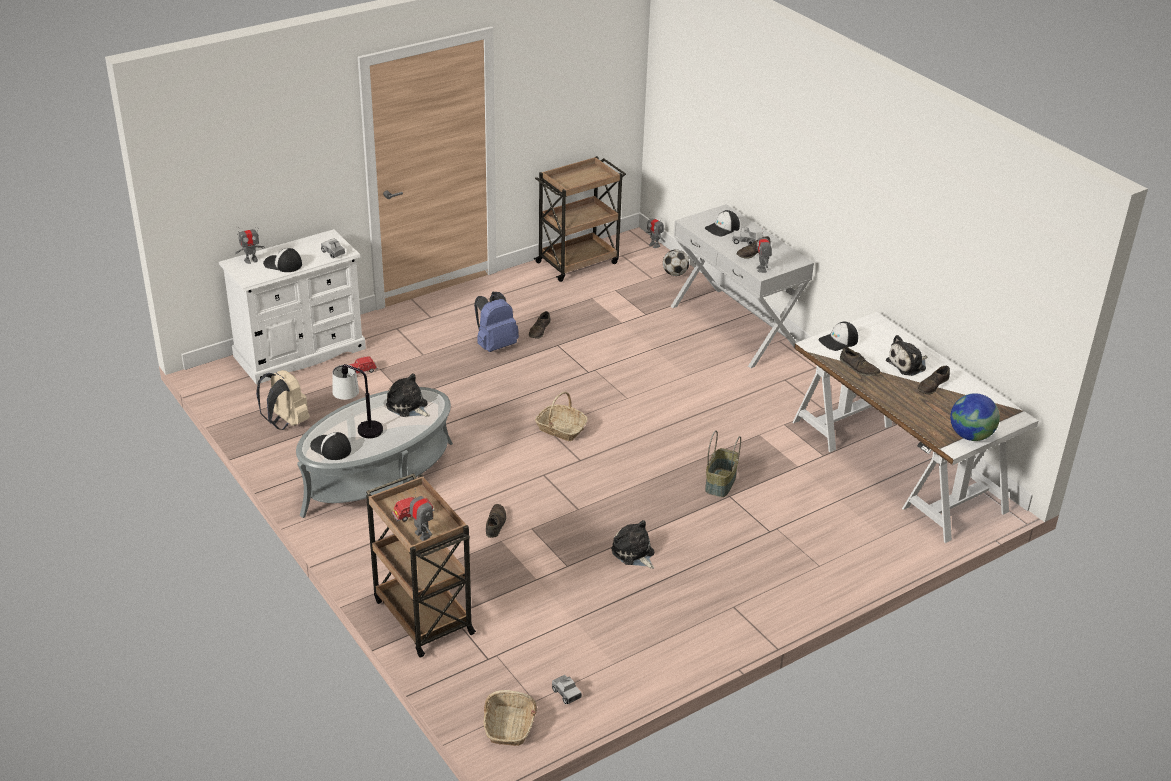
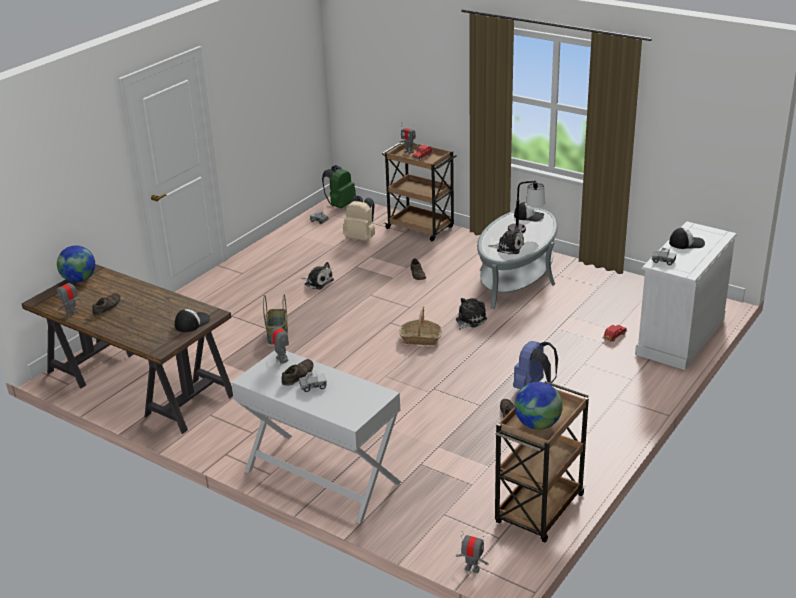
camera: 160 degrees right, 5 degrees down
toy robot [235,223,265,264] -> toy robot moved to [56,276,83,317]
beige backpack [256,370,310,430] -> beige backpack moved to [343,196,375,241]
basket [483,690,537,746] -> green backpack [322,165,356,208]
football [663,249,689,276] -> none
cap [705,210,740,237] -> none
white desk [792,312,1038,543] -> brown desk [22,264,233,434]
brown shoe [840,347,880,376] -> none
plush toy [886,335,928,376] -> plush toy moved to [456,298,487,330]
none -> globe [515,382,563,430]

